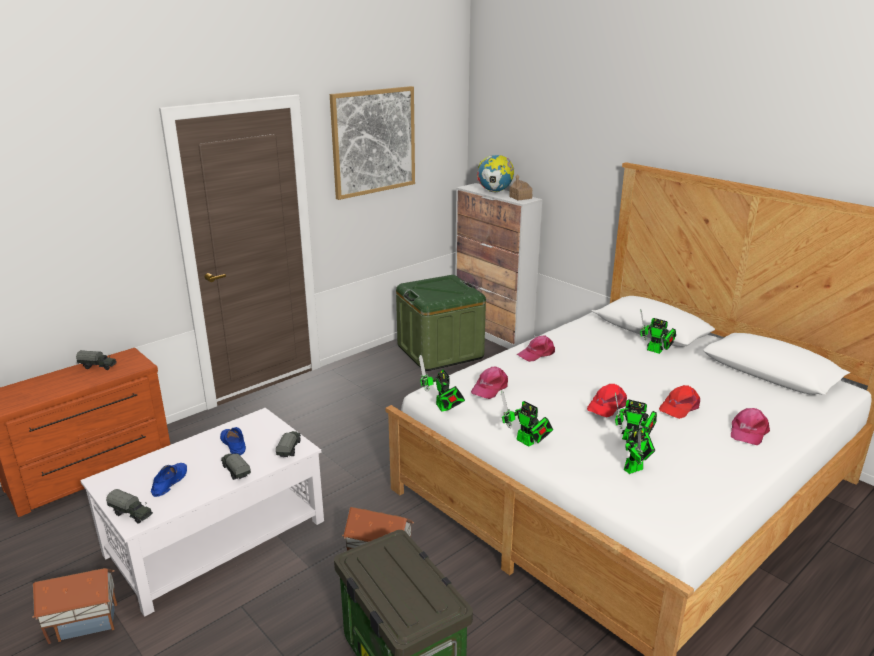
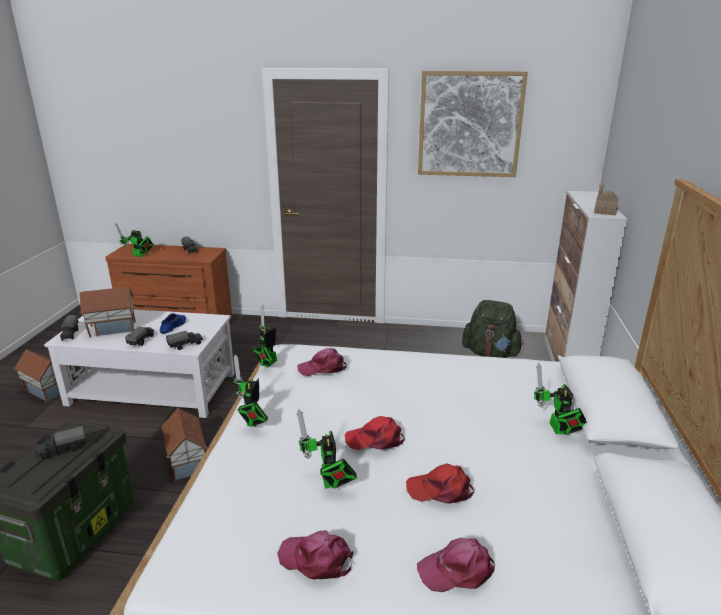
camera: 50 degrees right, 0 degrees up
blue shoe [151,463,187,497] -> toy house [79,287,136,337]
green storage box [396,275,486,371] -> green backpack [462,300,523,358]
globe [477,155,514,192] -> none
pink cap [517,336,555,362] -> pink cap moved to [277,530,353,580]
toy robot [624,427,655,474] -> toy robot moved to [115,223,154,257]
none -> toy truck [36,425,86,460]

